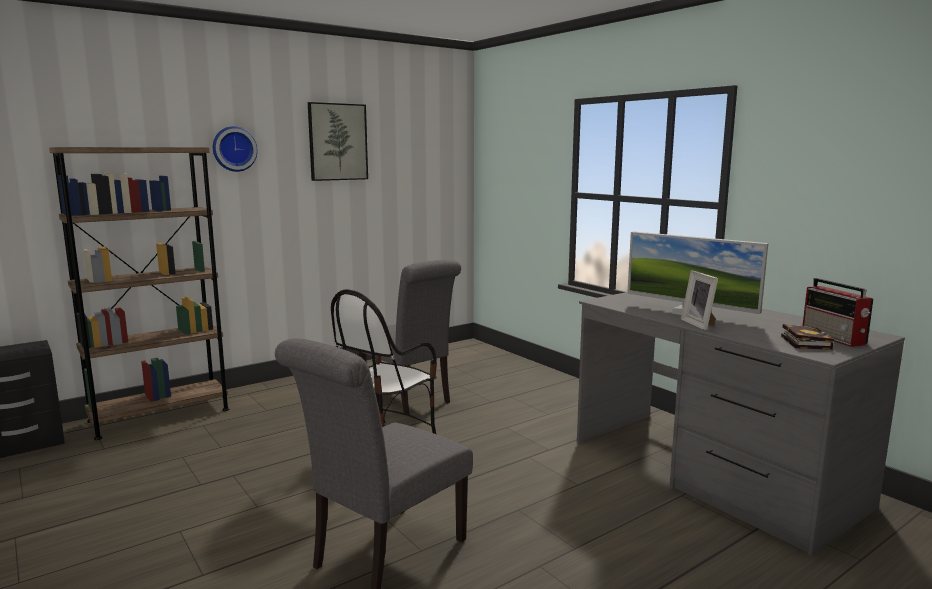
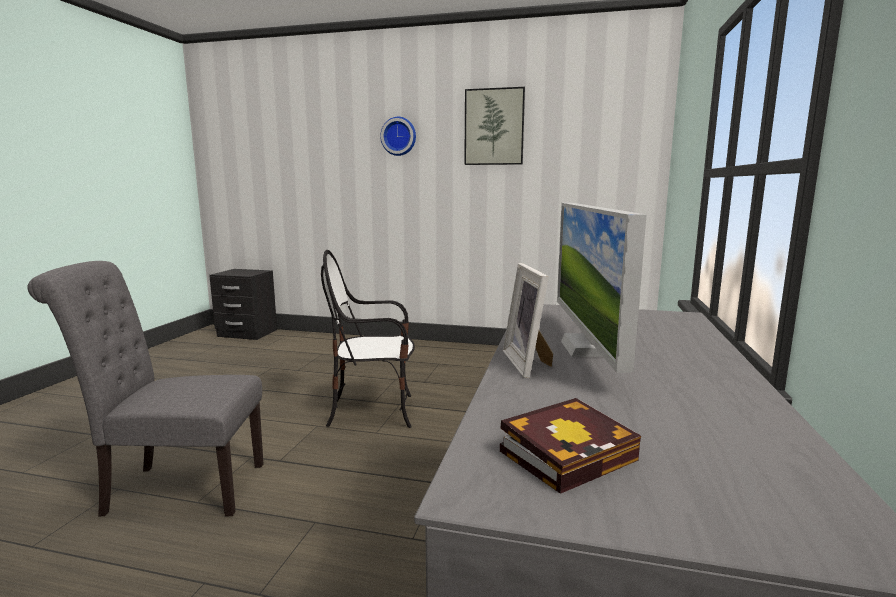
camera: 50 degrees right, 0 degrees up
brown bookcase [49,147,230,440] -> none
grey chair [358,260,461,416] -> none
picture frame [681,270,718,330] -> picture frame turned 45 degrees counterclockwise [503,263,553,378]
radio [803,278,873,347] -> none

